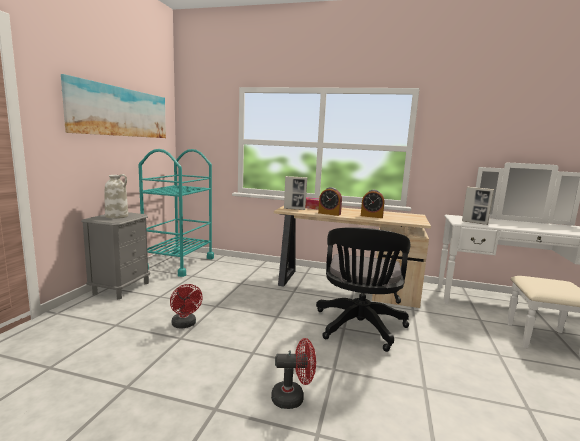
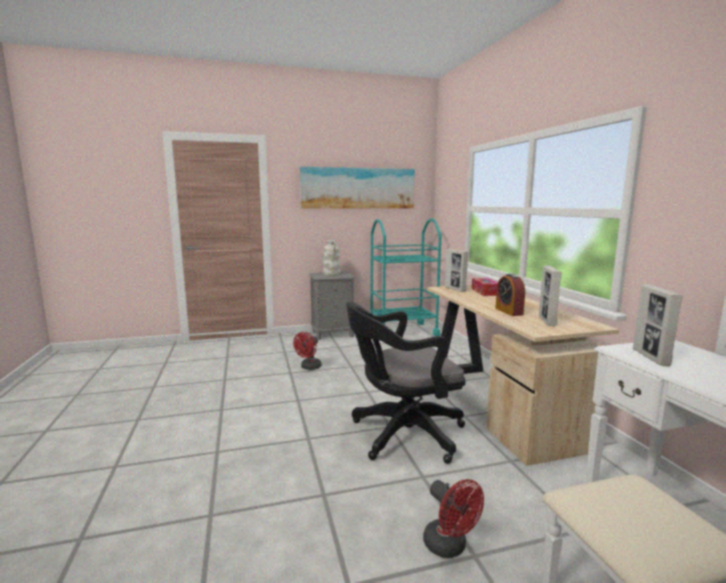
camera: 60 degrees right, 0 degrees up
red fan [271,338,316,409] -> red fan moved to [423,479,484,558]
alarm clock [318,187,342,216] -> none
none -> picture frame [539,266,562,326]

